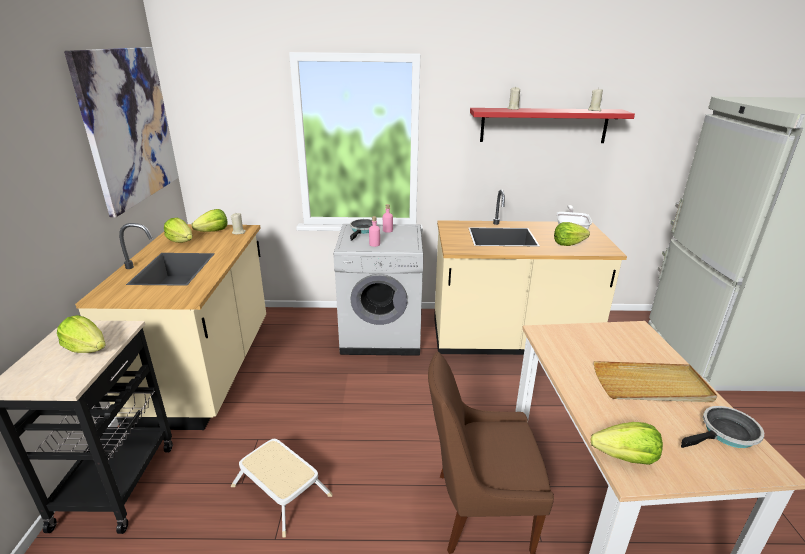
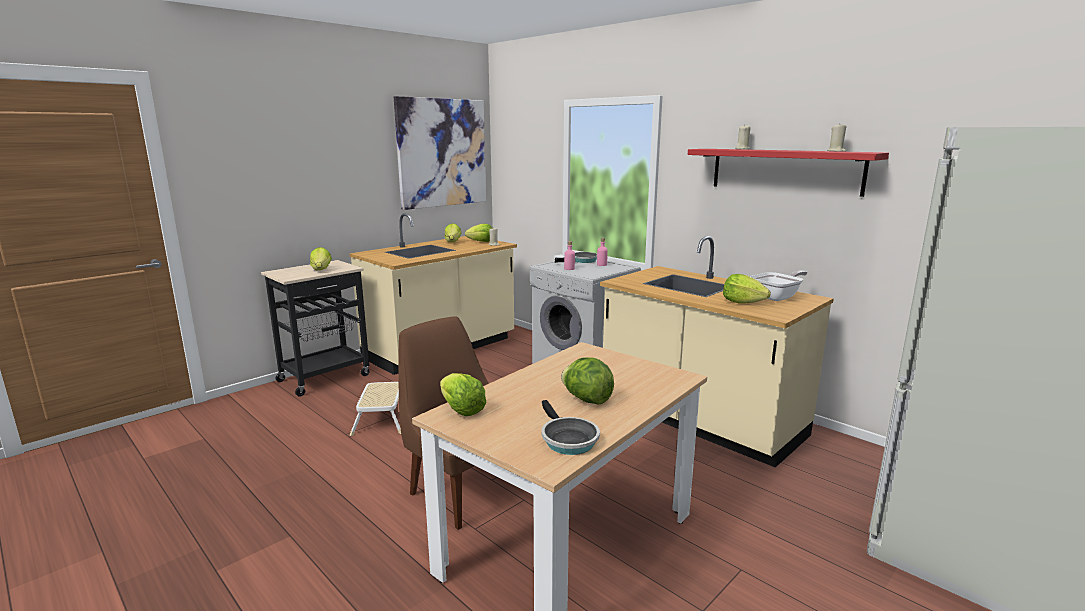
camera: 45 degrees right, 10 degrees down
beige tray [594,361,718,402] -> lettuce [561,357,614,404]
frying pan [681,406,764,448] -> frying pan turned 45 degrees clockwise [541,400,600,455]

